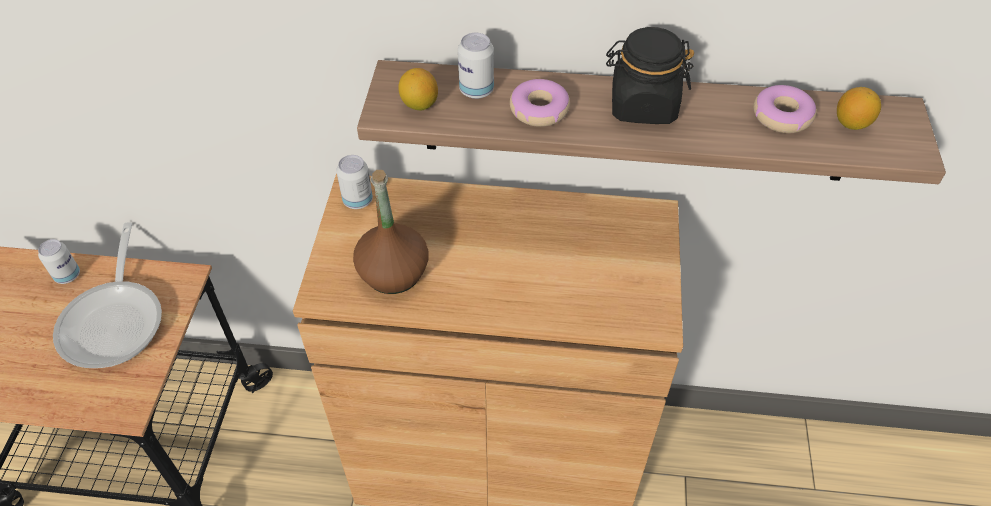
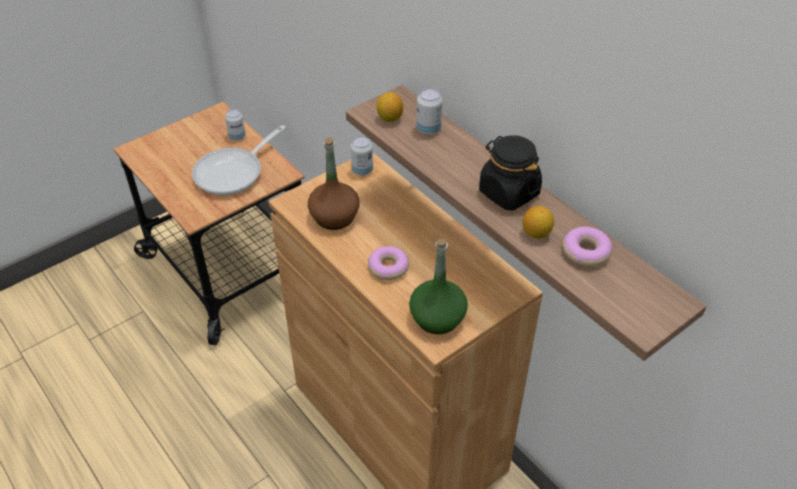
camera: 45 degrees right, 5 degrees down
donut [510,79,570,127] -> donut moved to [368,246,409,280]
lemon [837,87,881,130] -> lemon moved to [523,206,554,239]
none -> green bottle [409,239,468,334]

